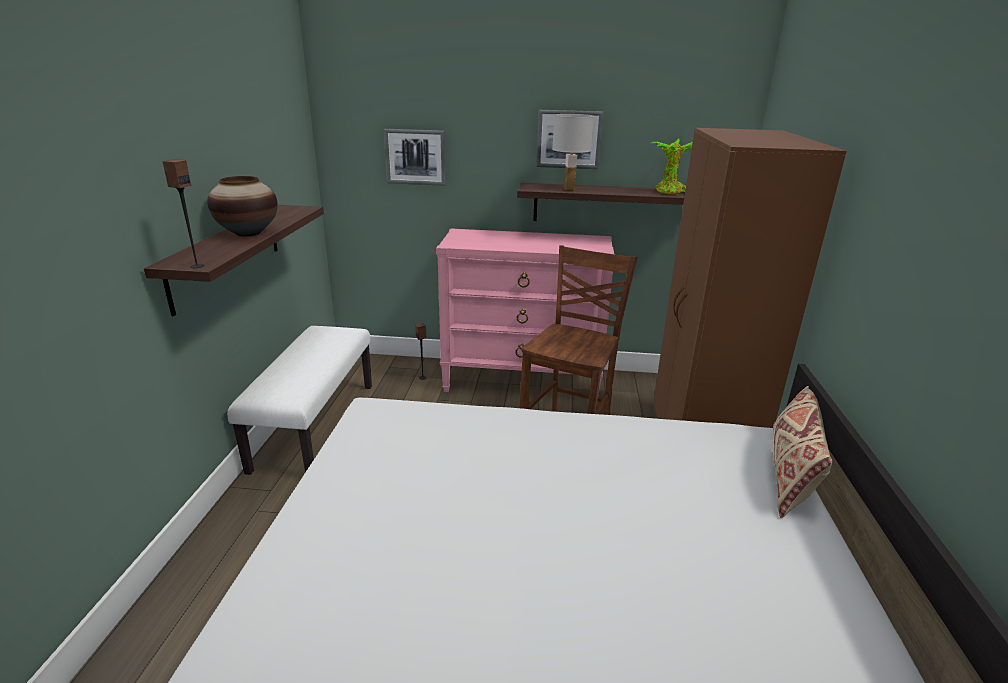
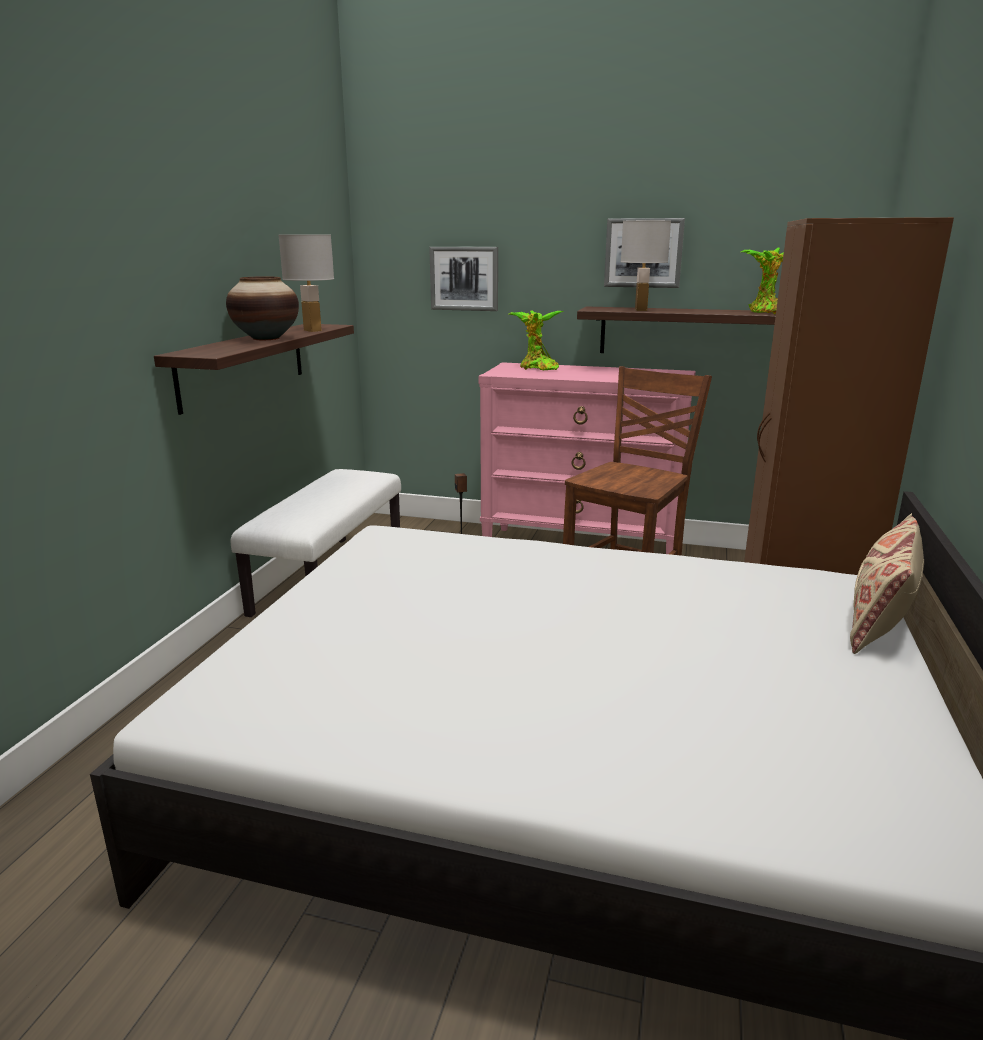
camera: 10 degrees right, 5 degrees down
speaker [162,159,204,268] -> none
none -> white table lamp [278,234,334,332]
none -> potted plant [509,310,564,370]

